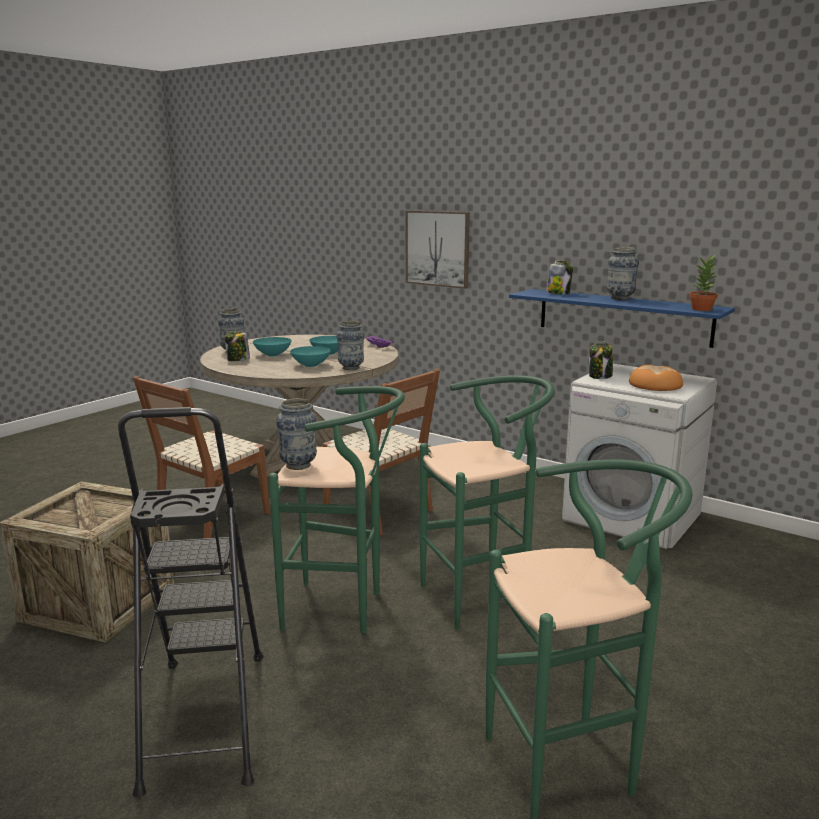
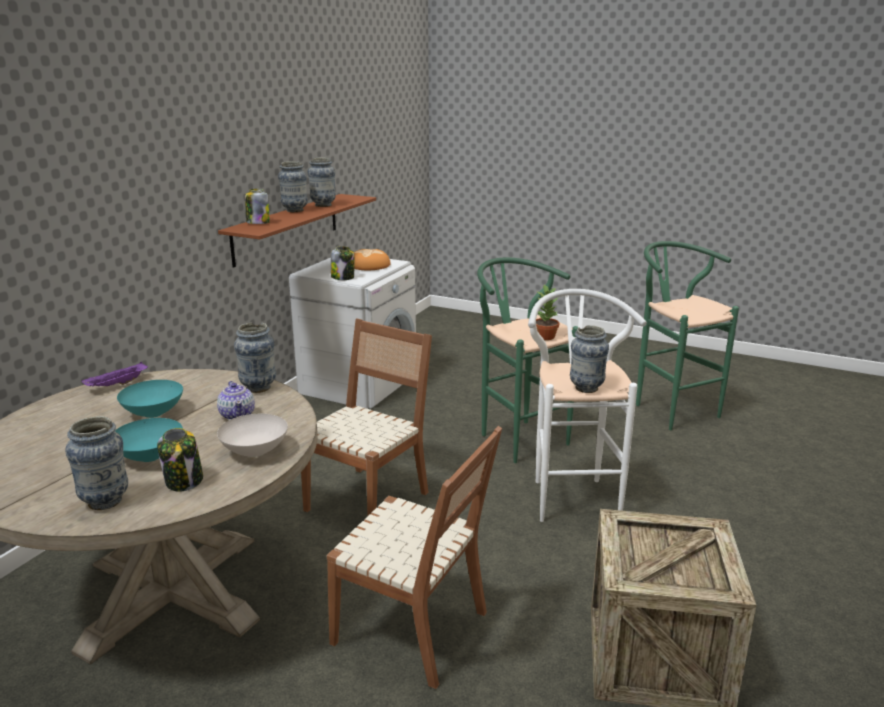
camera: 100 degrees left, 5 degrees up
step ladder [118,407,264,798] -> none
green stool [269,386,405,633] -> white stool [528,289,647,522]
turquoise bowl [290,346,331,367] -> teapot [217,381,255,420]
picture [406,210,470,289] -> none
blue shelf [509,289,735,348] -> brown shelf [218,194,376,267]
potted plant [689,255,718,311] -> potted plant moved to [536,285,559,340]
none -> white bowl [217,414,288,457]
none -> vase [307,157,336,207]

